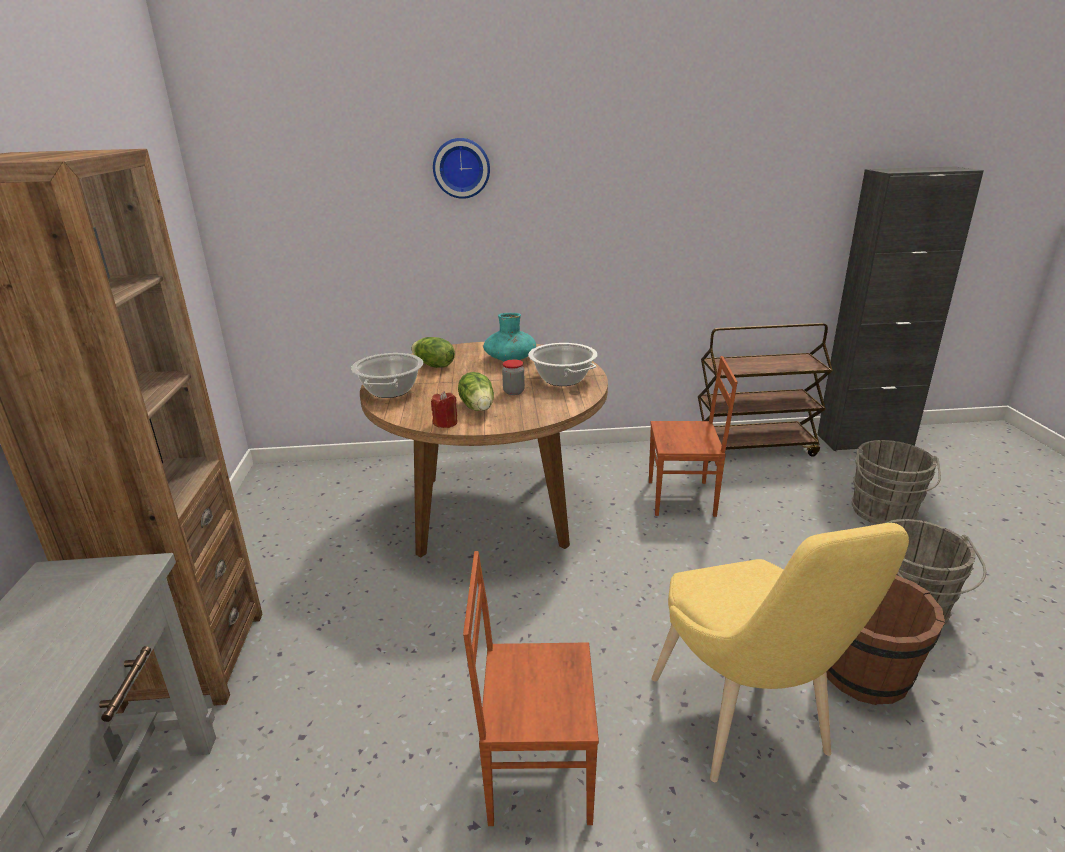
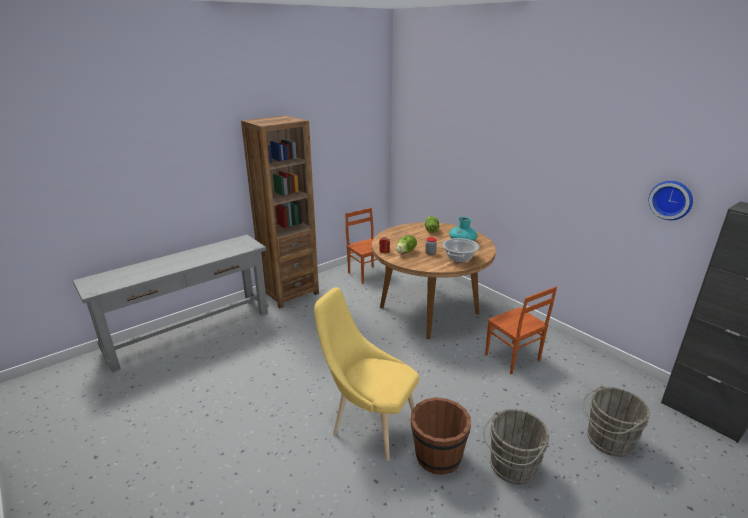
camera: 55 degrees right, 0 degrees up
cooking pot [351,353,423,398] -> none
wall clock [433,138,490,199] -> wall clock moved to [648,181,693,220]
brown chair [463,551,599,826] -> brown chair moved to [346,208,387,284]
yellow chair [652,523,909,782] -> yellow chair turned 75 degrees clockwise [314,287,419,461]
brown cart [698,323,833,463] -> none

